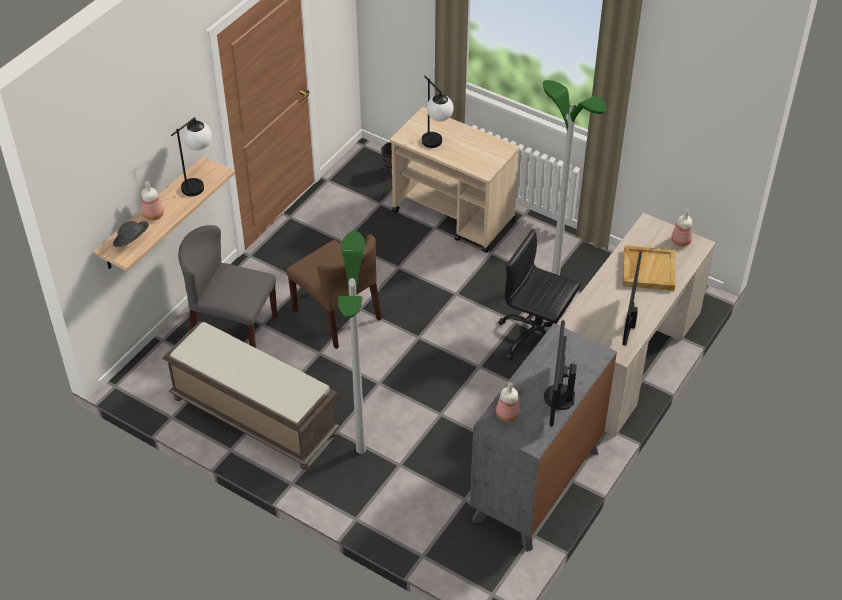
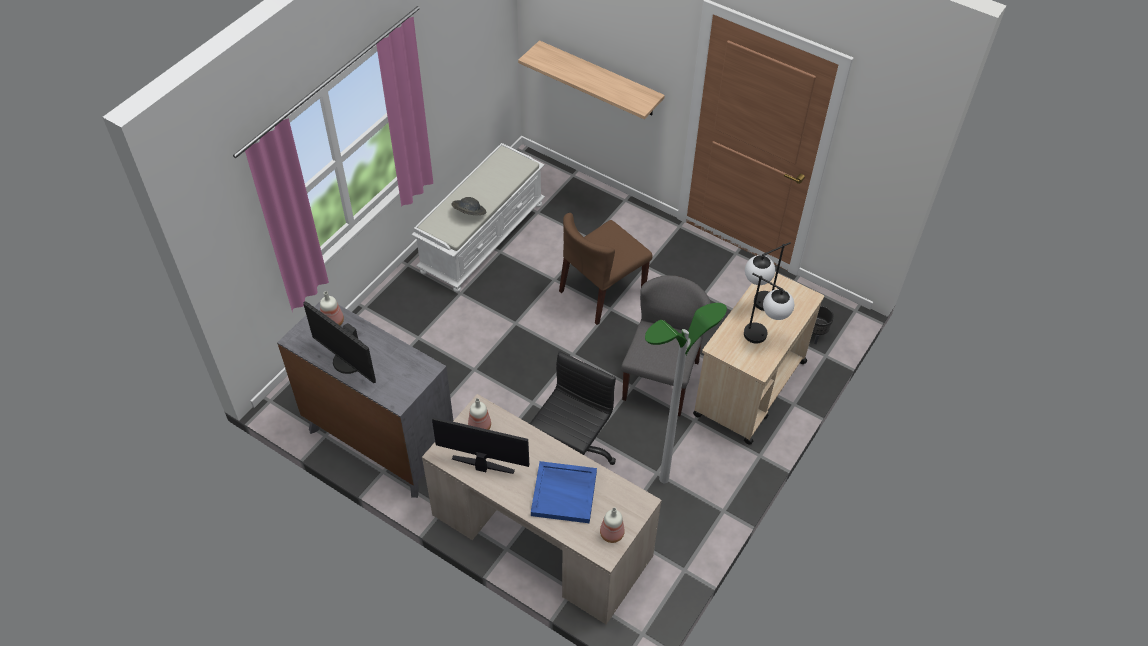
camera: 90 degrees right, 5 degrees up
grey hat [113,221,149,247] -> grey hat moved to [451,197,486,215]
bottle [141,181,164,220] -> bottle moved to [468,398,491,430]
brown bench [162,322,340,470] -> white bench [411,143,545,292]
table lamp [171,117,212,196] -> table lamp moved to [744,273,794,343]
grey chair [178,225,277,348] -> grey chair moved to [621,275,711,416]
floor lamp [338,231,366,454] -> none
monitor [544,320,577,427] -> monitor turned 150 degrees counterclockwise [303,301,376,383]
beige tray [623,246,675,291] -> blue tray [531,461,597,523]

